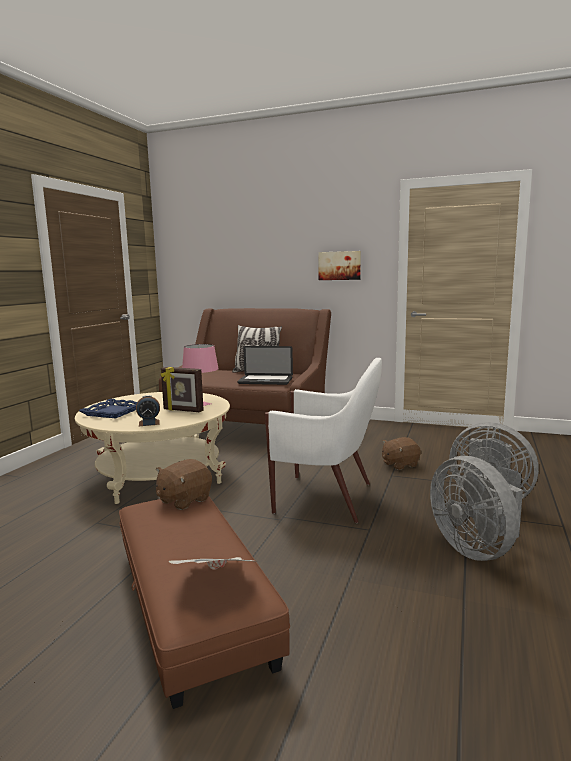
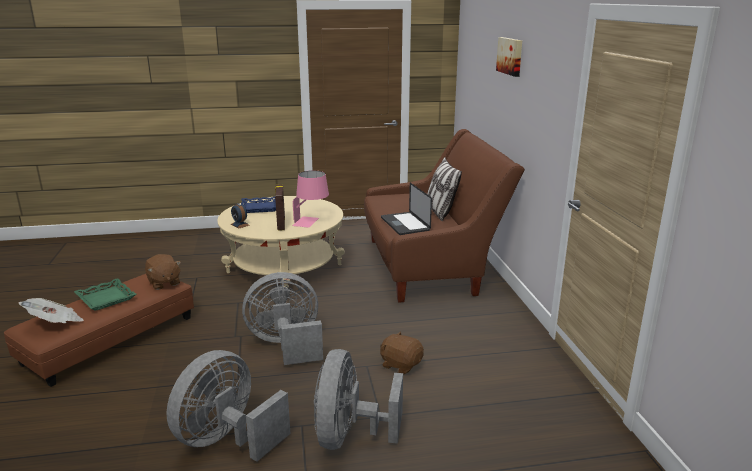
camera: 60 degrees right, 10 degrees up
brown plush toy [156,459,212,510] -> brown plush toy turned 135 degrees counterclockwise [145,254,181,290]
white armchair [265,358,382,523] -> grey fan [242,272,323,365]
picture [318,251,361,280] -> picture moved to [496,37,522,77]
none -> green tray [74,278,136,311]

